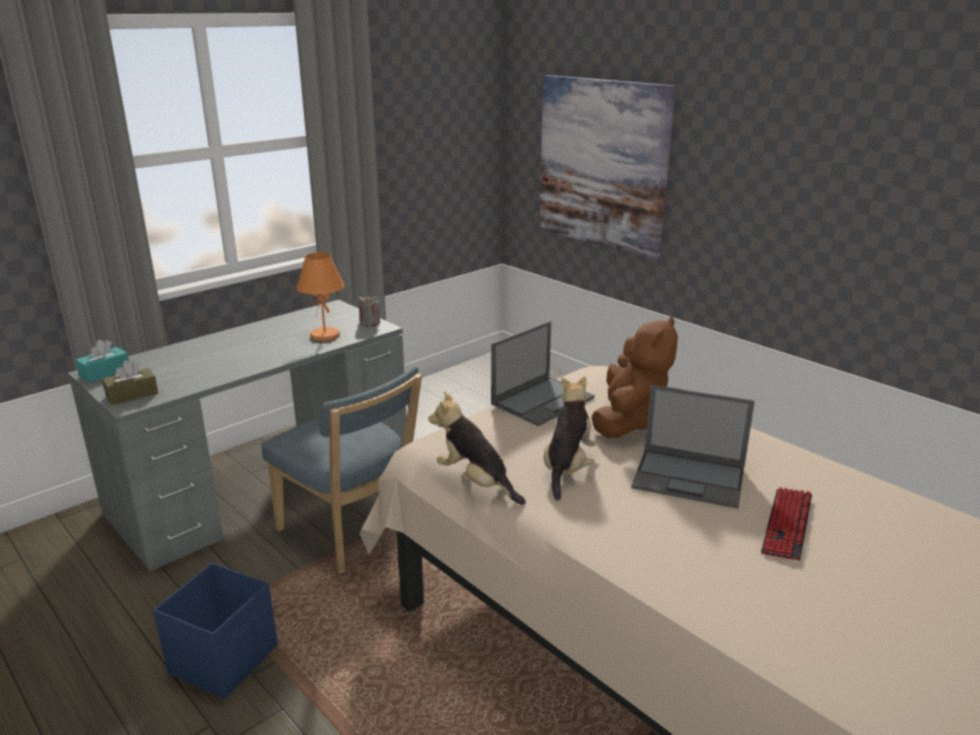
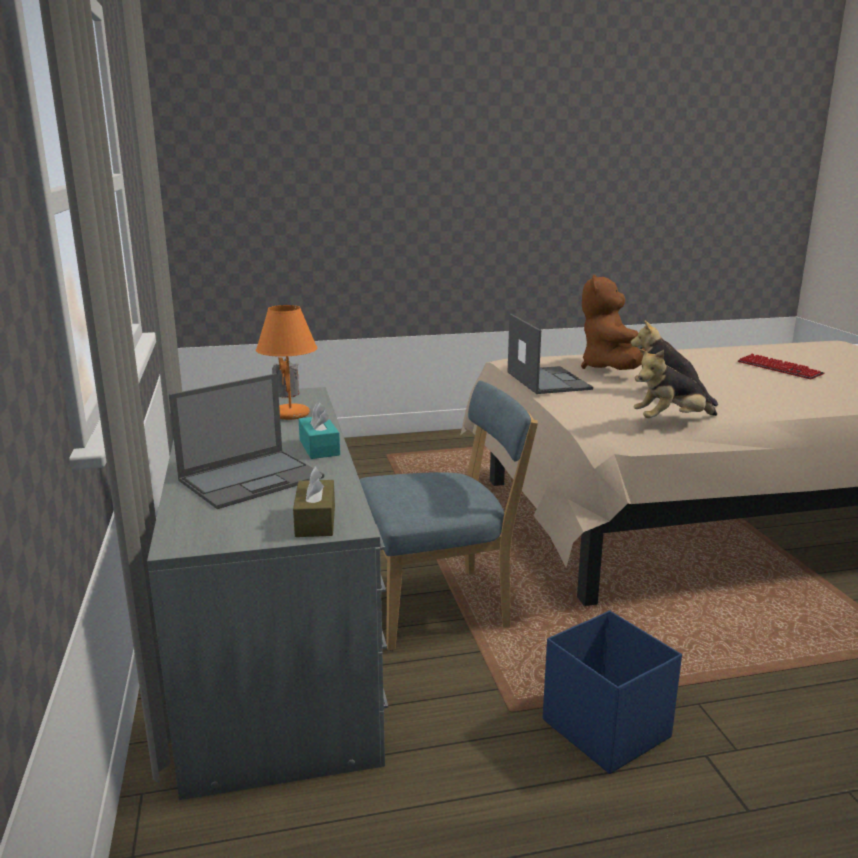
camera: 60 degrees left, 5 degrees down
turquoise tissue box [75,340,129,383] -> turquoise tissue box moved to [298,402,340,459]
picture [539,75,676,260] -> none
brown plush toy [591,317,678,438] -> brown plush toy turned 135 degrees counterclockwise [581,275,646,370]
laptop [631,385,755,509] -> laptop moved to [169,373,324,509]

